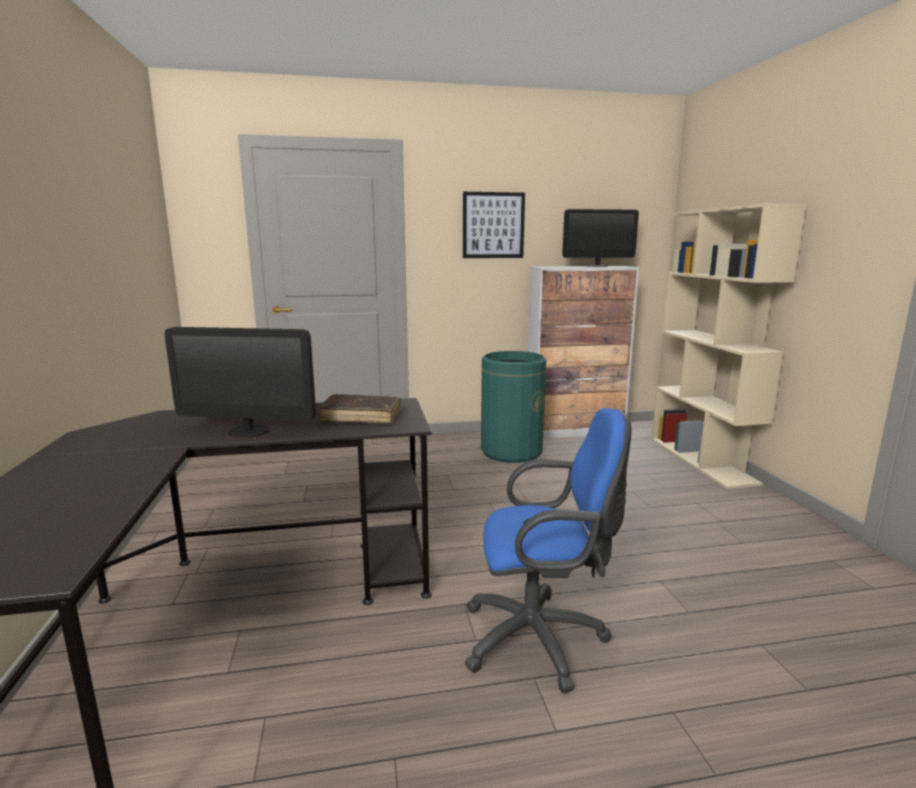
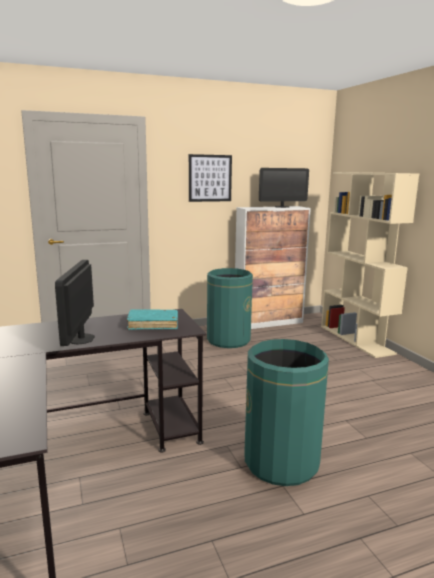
camera: 10 degrees left, 0 degrees up
monitor [164,327,316,437] -> monitor turned 90 degrees clockwise [55,260,95,346]
brown book [319,394,400,424] -> turquoise book [127,309,178,330]
blue office chair [465,408,631,693] -> green trash can [244,339,329,486]

